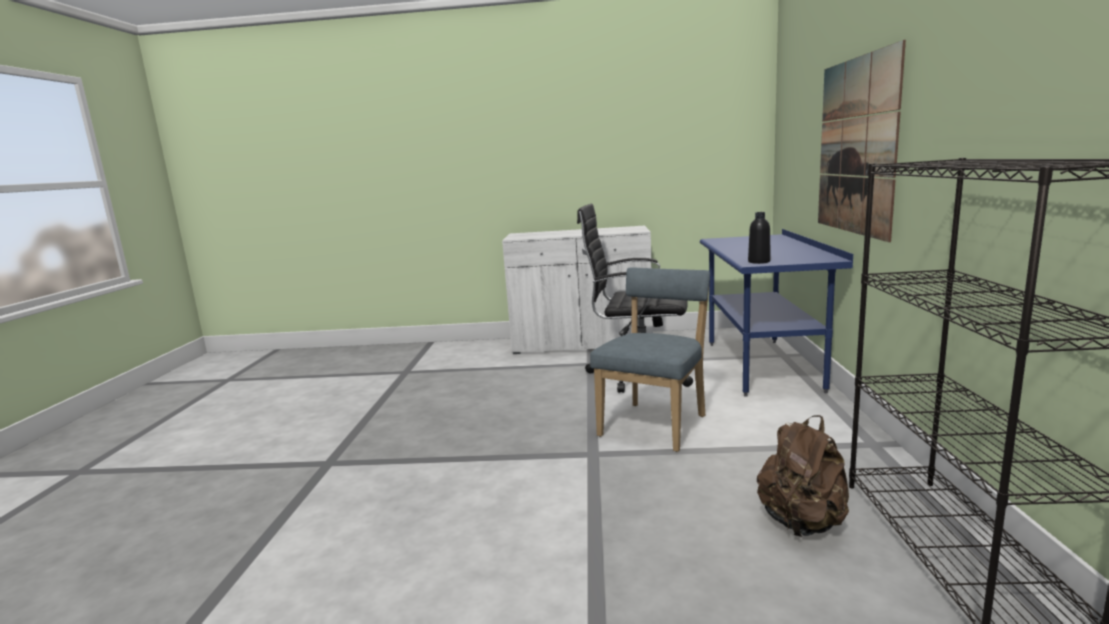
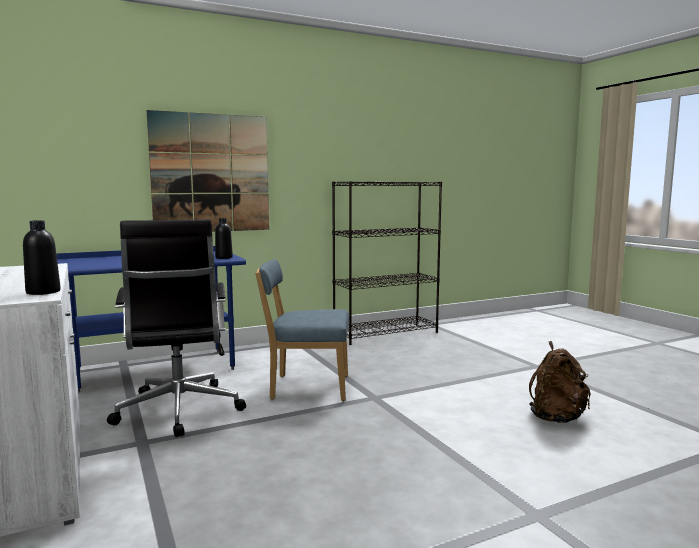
camera: 120 degrees left, 5 degrees down
brown backpack [757,415,849,537] -> brown backpack moved to [529,341,590,423]
none -> black bottle [23,220,61,295]

